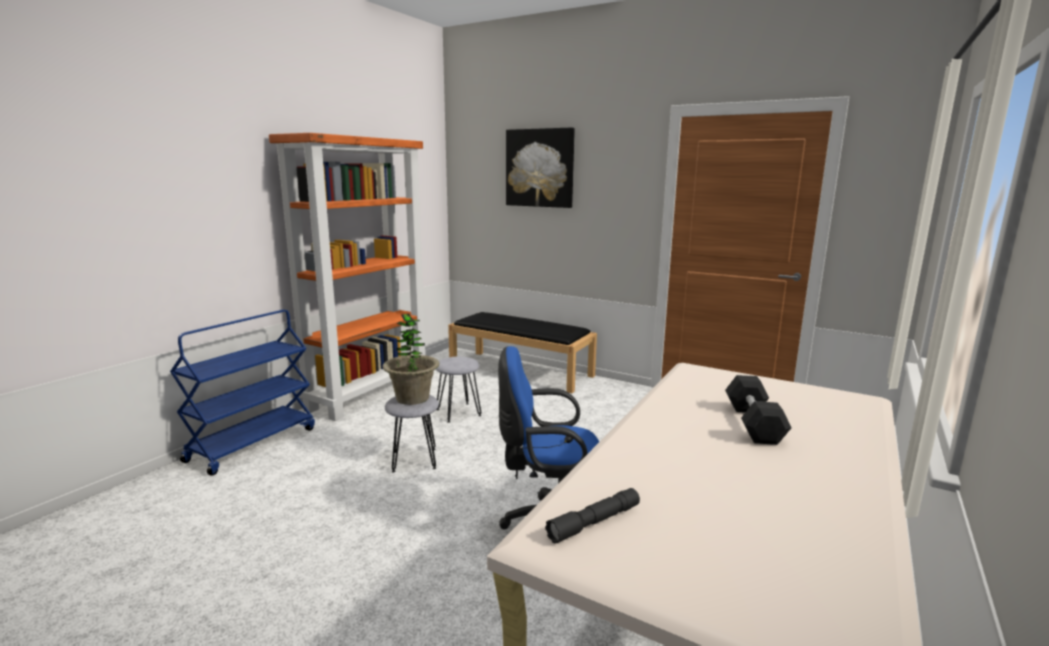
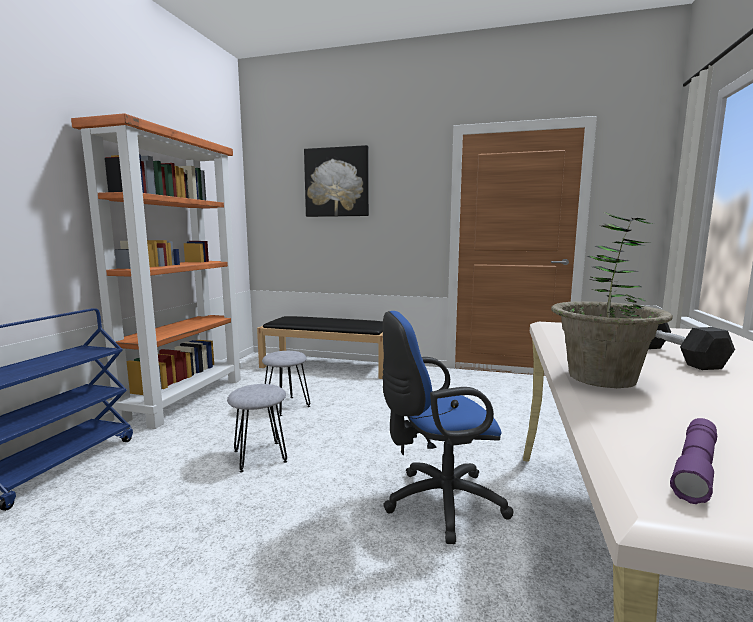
camera: 15 degrees left, 5 degrees down
potted plant [382,314,439,405] -> potted plant moved to [551,212,673,388]
grey flashlight [545,488,640,543] -> purple flashlight [670,418,717,504]

